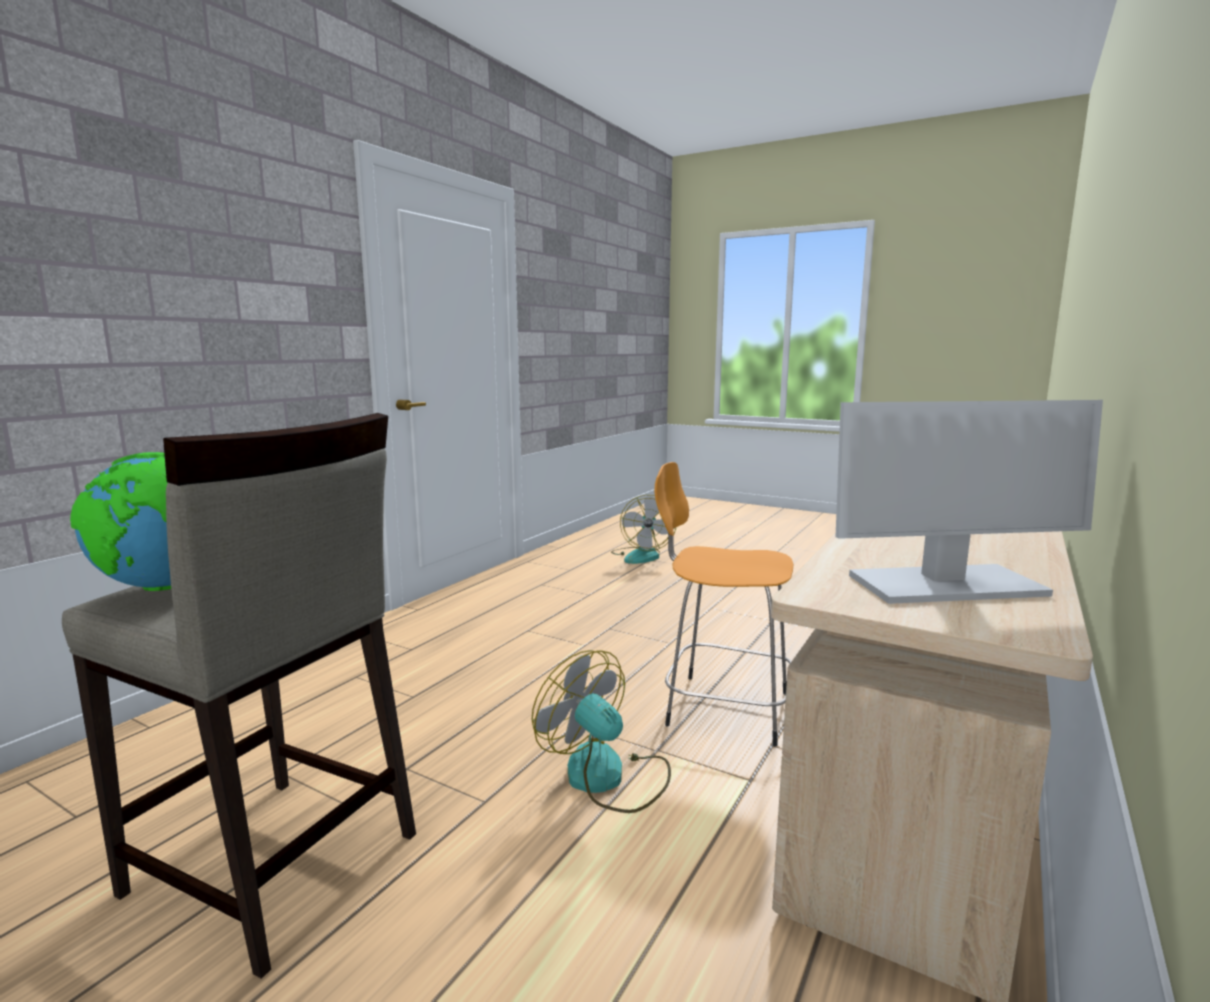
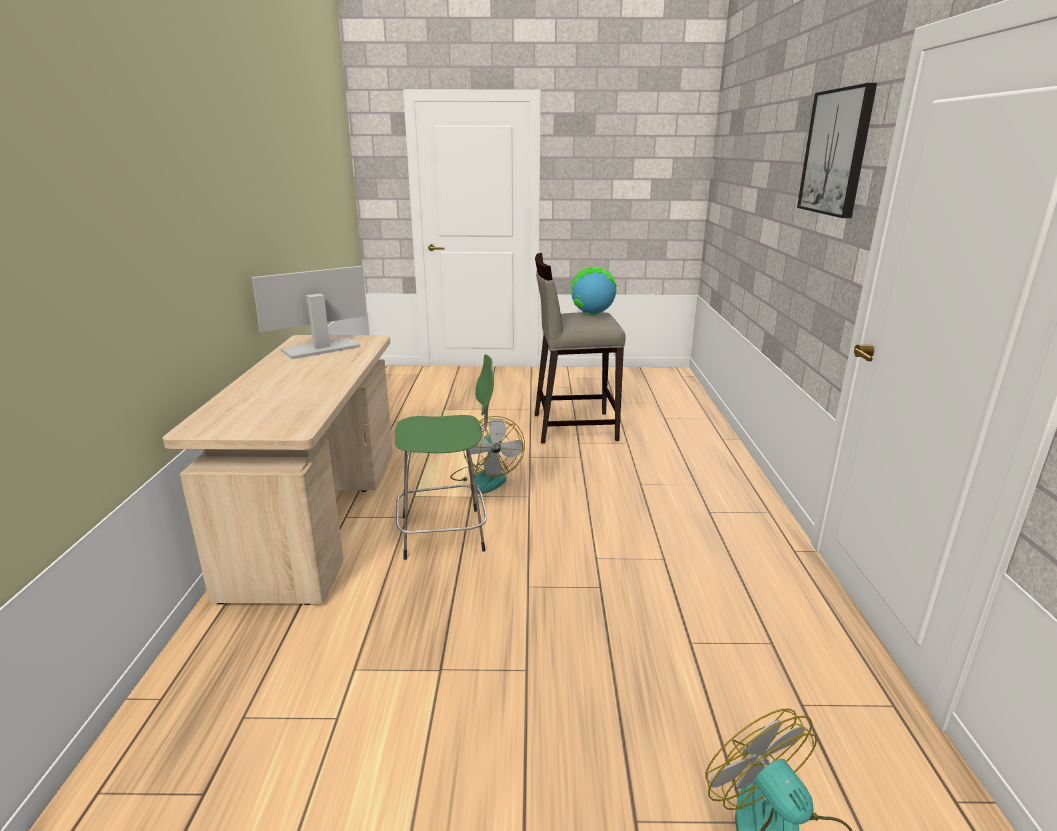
camera: 150 degrees right, 10 degrees up
fan [531,650,671,813] -> fan turned 60 degrees clockwise [450,416,525,494]
orange stool [655,462,793,746] -> green stool [395,354,494,560]
none -> picture [797,83,877,218]

